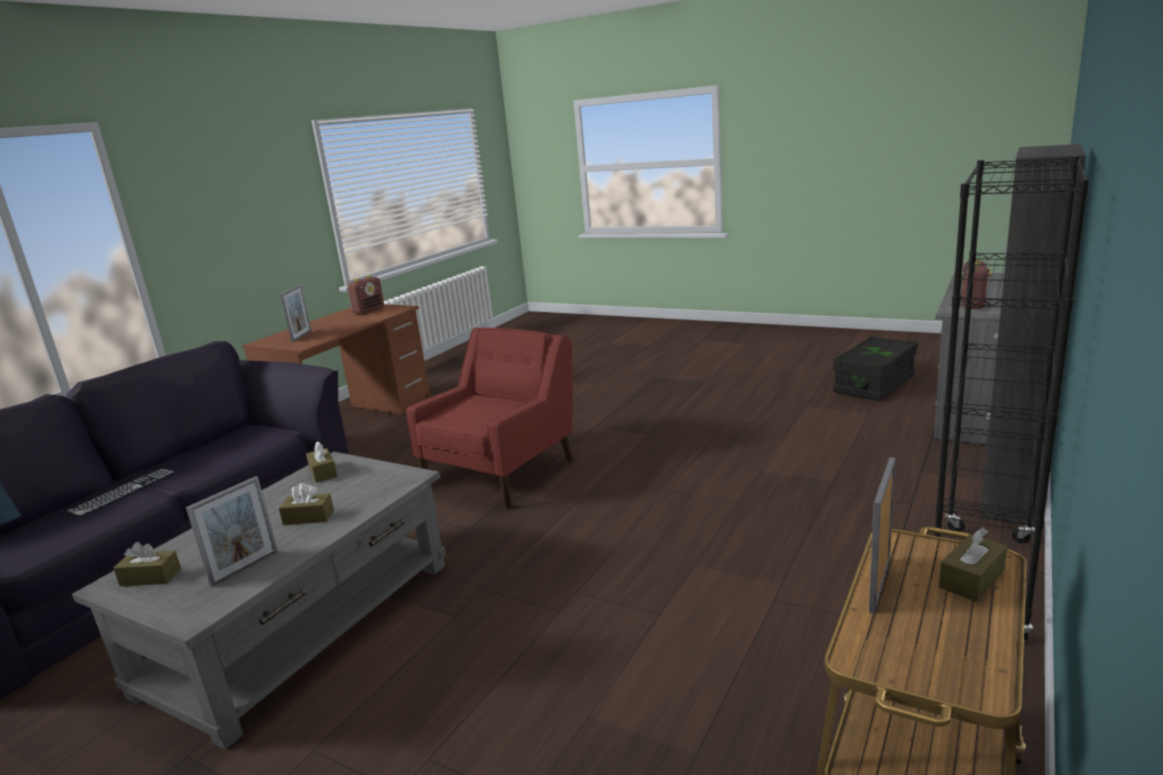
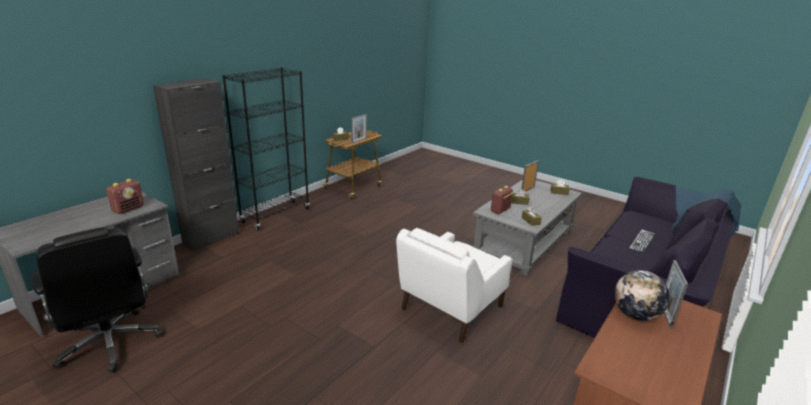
camera: 175 degrees left, 5 degrees up
radio [347,275,384,314] -> radio moved to [491,186,513,214]
red armchair [406,327,573,509] -> white armchair [396,228,512,343]
black storage box [833,336,918,401] -> black office chair [31,227,163,373]
none -> globe [614,270,670,321]

